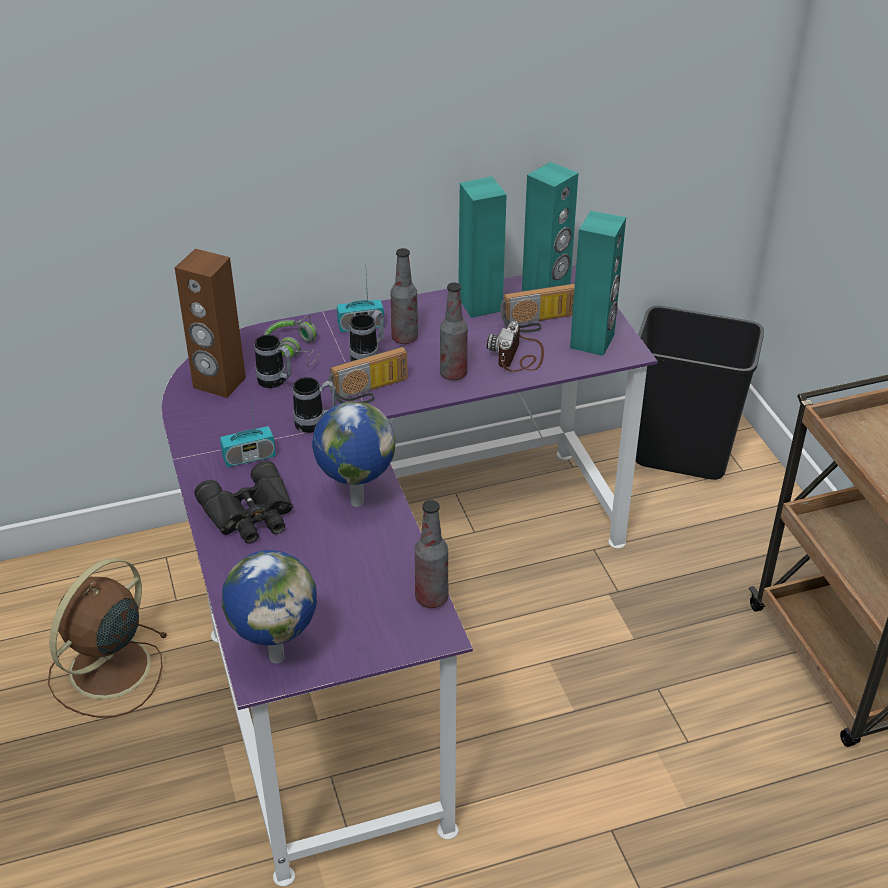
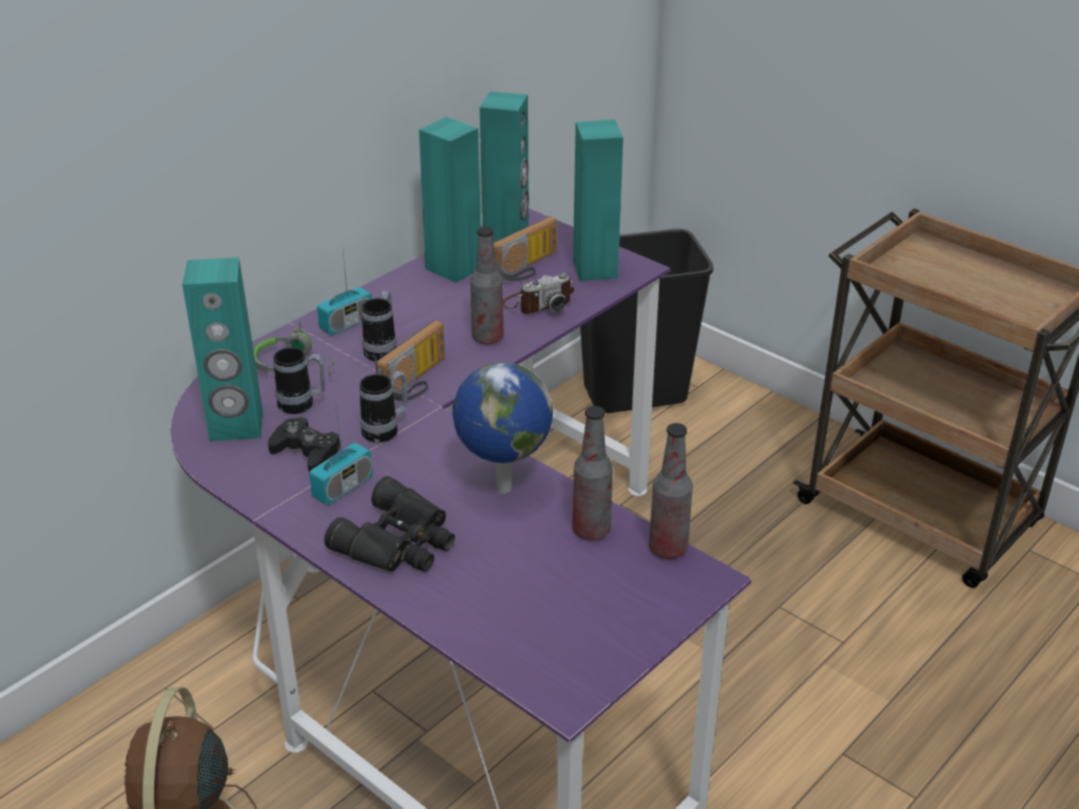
camera: 30 degrees left, 5 degrees down
brown speaker [175,249,246,398] -> turquoise speaker [182,258,263,441]
globe [222,550,317,664] -> none
bottle [391,248,418,344] -> bottle moved to [572,406,613,540]
camera [487,321,544,372] -> camera turned 105 degrees counterclockwise [503,273,574,314]
none -> black game controller [268,417,342,472]

